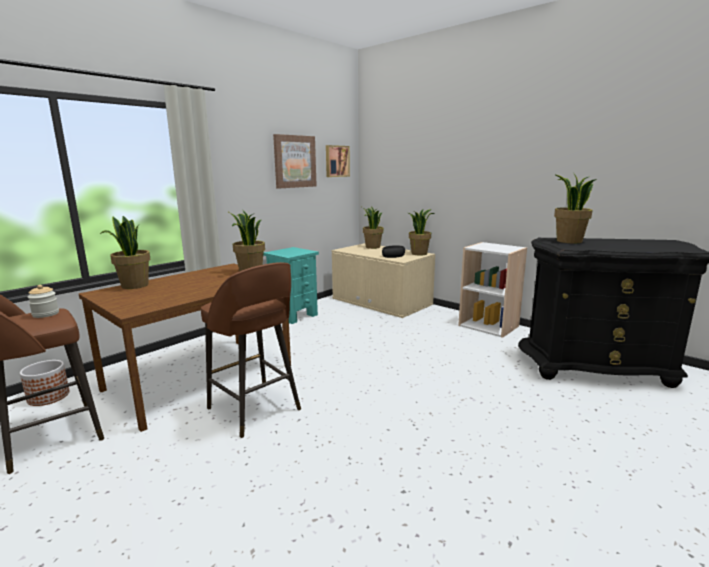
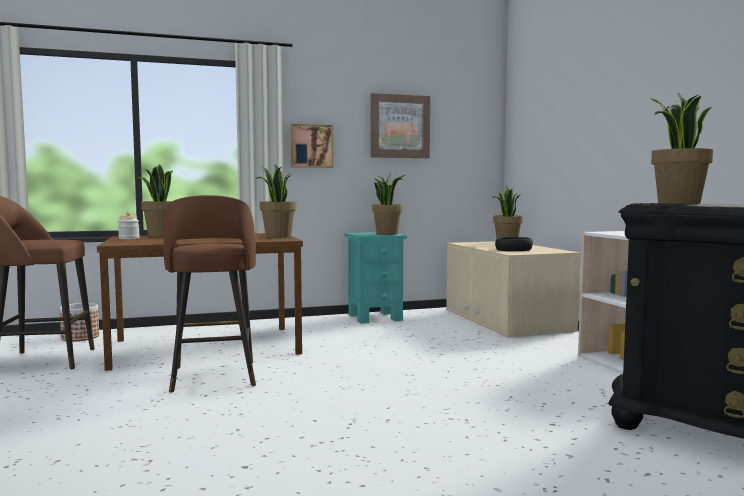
camera: 30 degrees right, 10 degrees down
jar [28,285,59,318] -> jar moved to [118,212,140,239]
picture [326,145,350,177] -> picture moved to [290,124,334,168]
potted plant [408,209,435,255] -> potted plant moved to [372,174,405,235]

